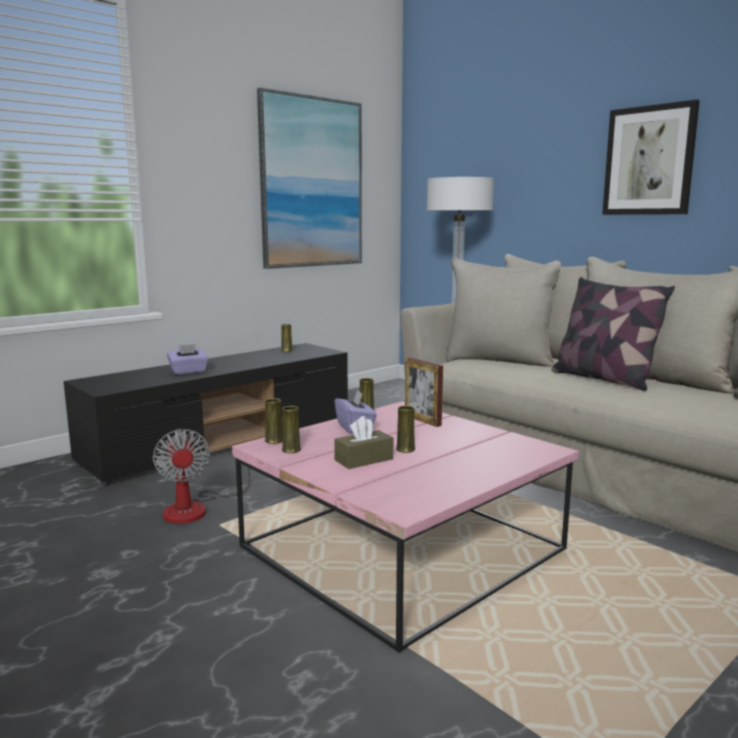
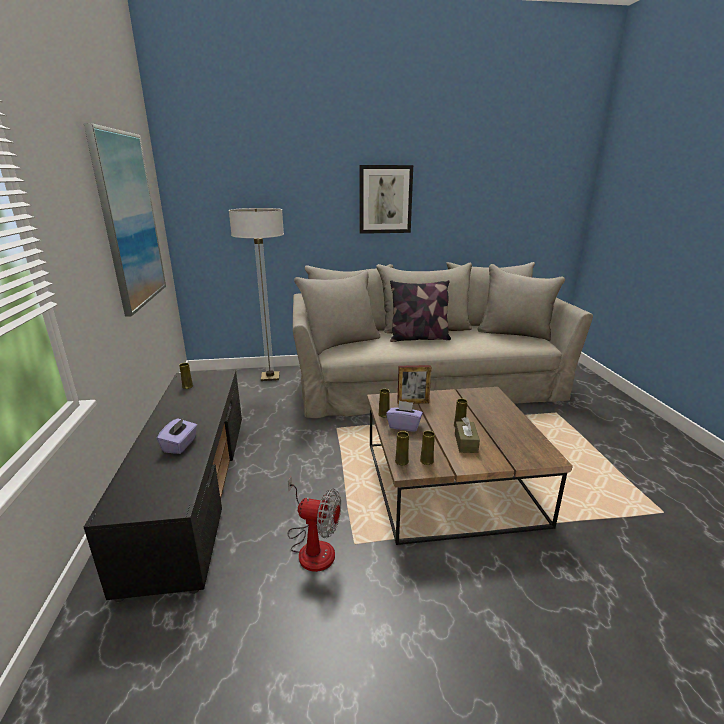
camera: 55 degrees left, 10 degrees up
pink coffee table [232,401,579,653] -> brown coffee table [367,387,573,545]

